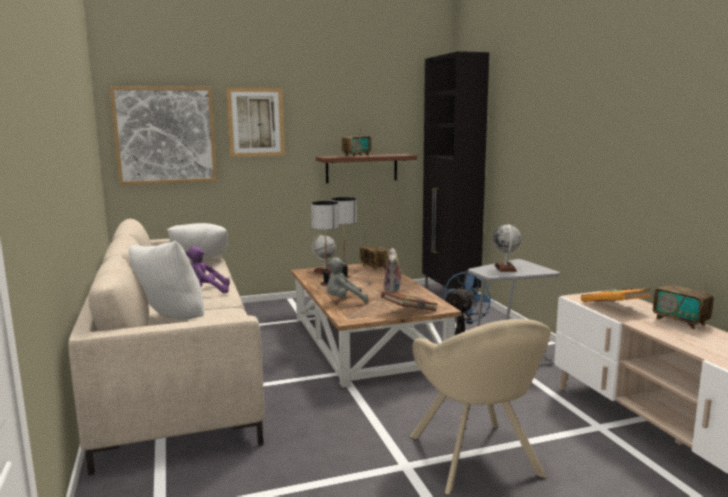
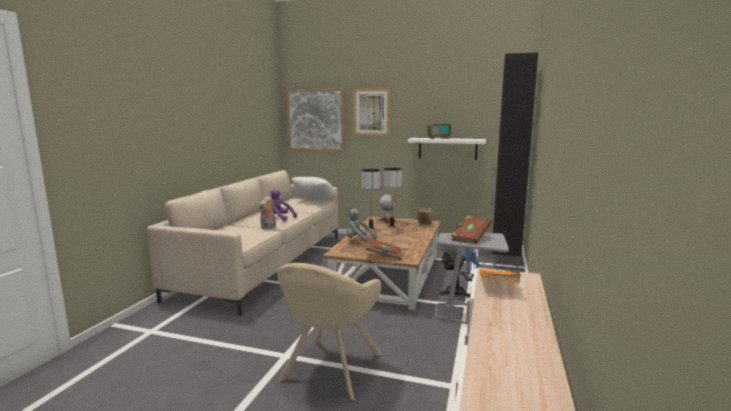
camera: 35 degrees right, 0 degrees up
white pillow [129,240,204,319] -> none
brown shelf [316,154,417,183] -> white shelf [408,138,486,160]
plush toy [384,248,403,293] -> plush toy moved to [258,196,276,229]
globe [493,224,521,272] -> brown book [451,216,492,244]
radio [653,267,714,329] -> none

